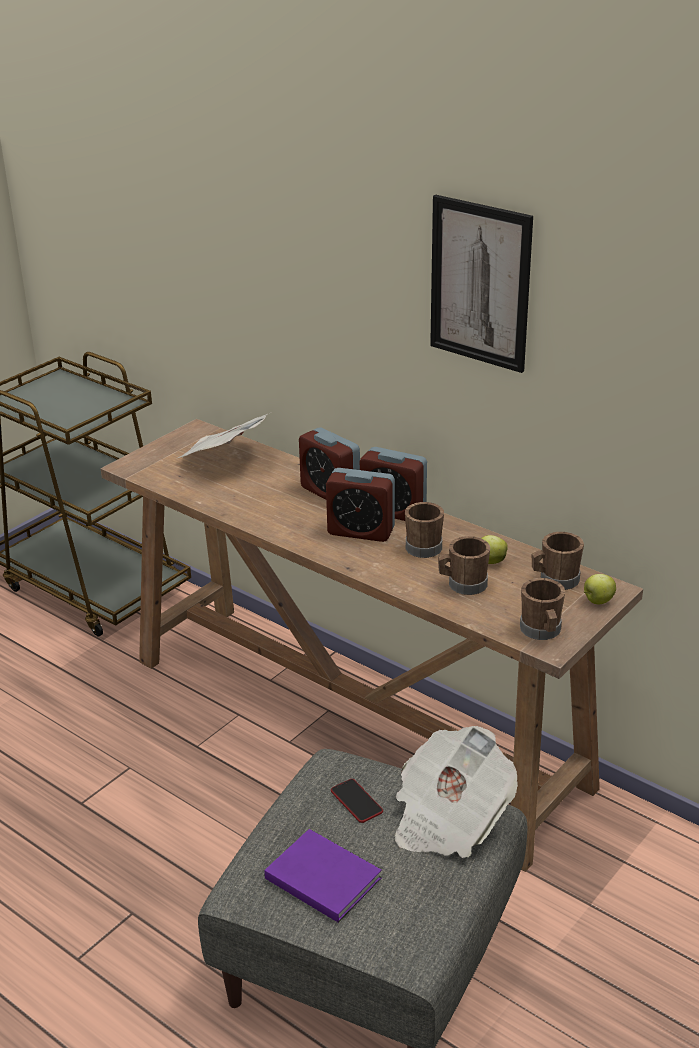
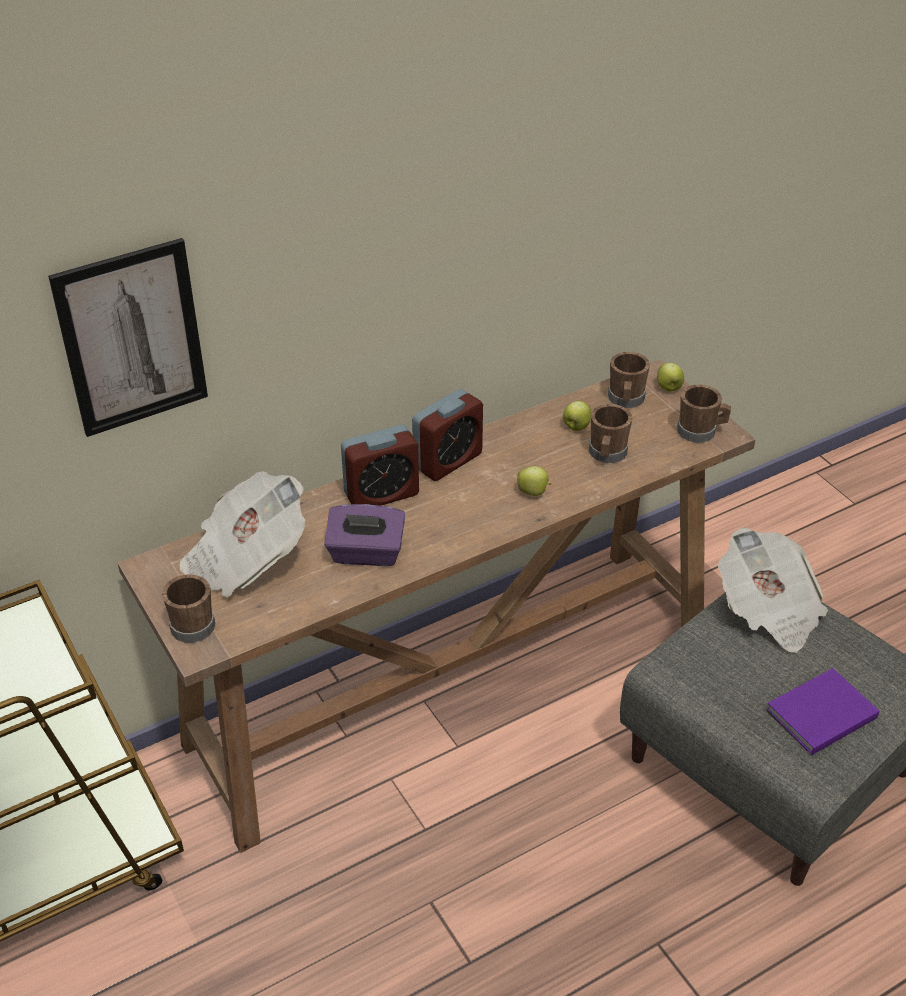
camera: 70 degrees left, 10 degrees up
alarm clock [326,468,395,542] -> none
phone [331,779,383,823] -> none
brown mug [405,502,444,558] -> brown mug moved to [162,575,215,643]
picture [430,195,533,373] -> picture moved to [48,238,208,437]
none -> purple tissue box [324,504,405,566]
none -> apple [517,466,552,496]

